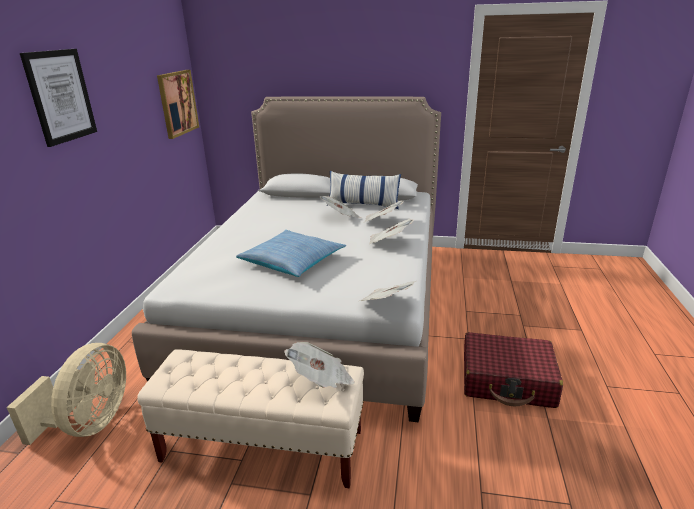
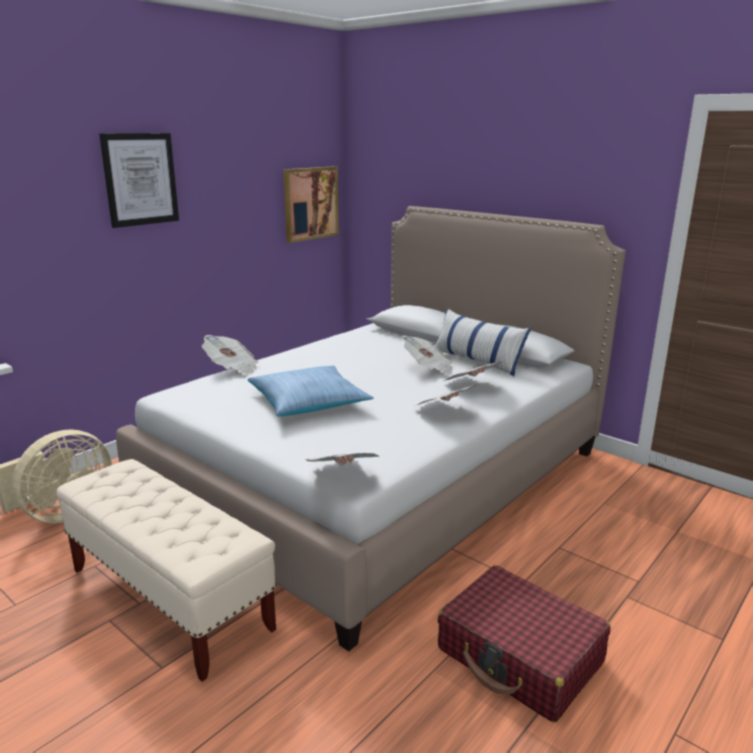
camera: 30 degrees right, 5 degrees down
newspaper [284,342,355,388] -> newspaper moved to [202,335,259,375]

